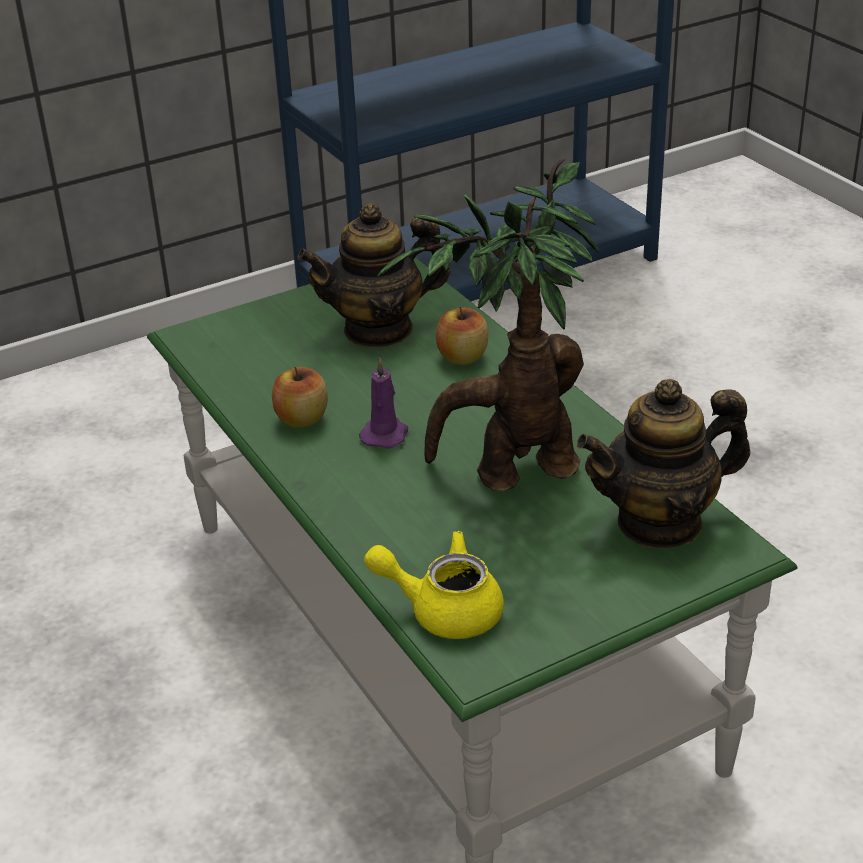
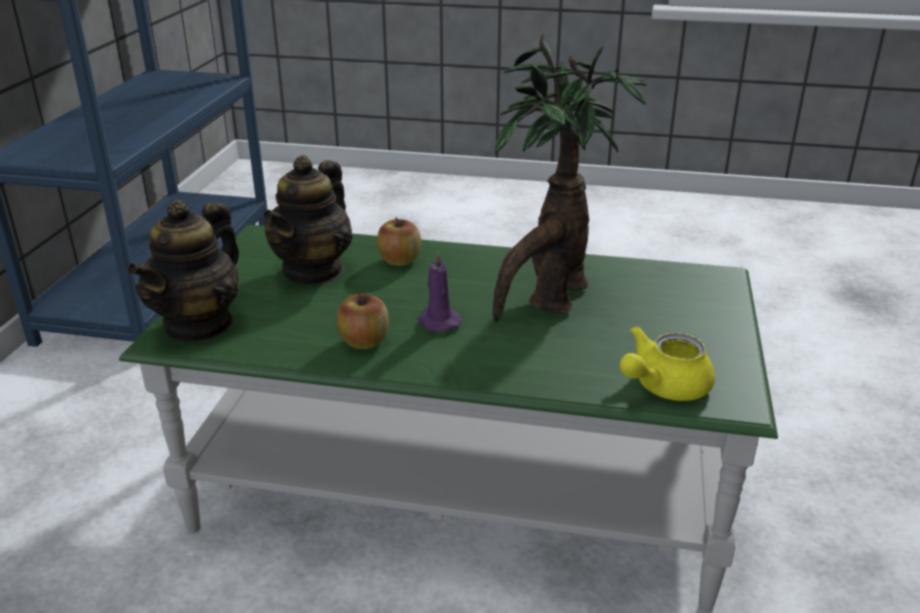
camera: 50 degrees left, 5 degrees down
teapot [577,379,750,548] -> teapot moved to [127,199,239,342]

